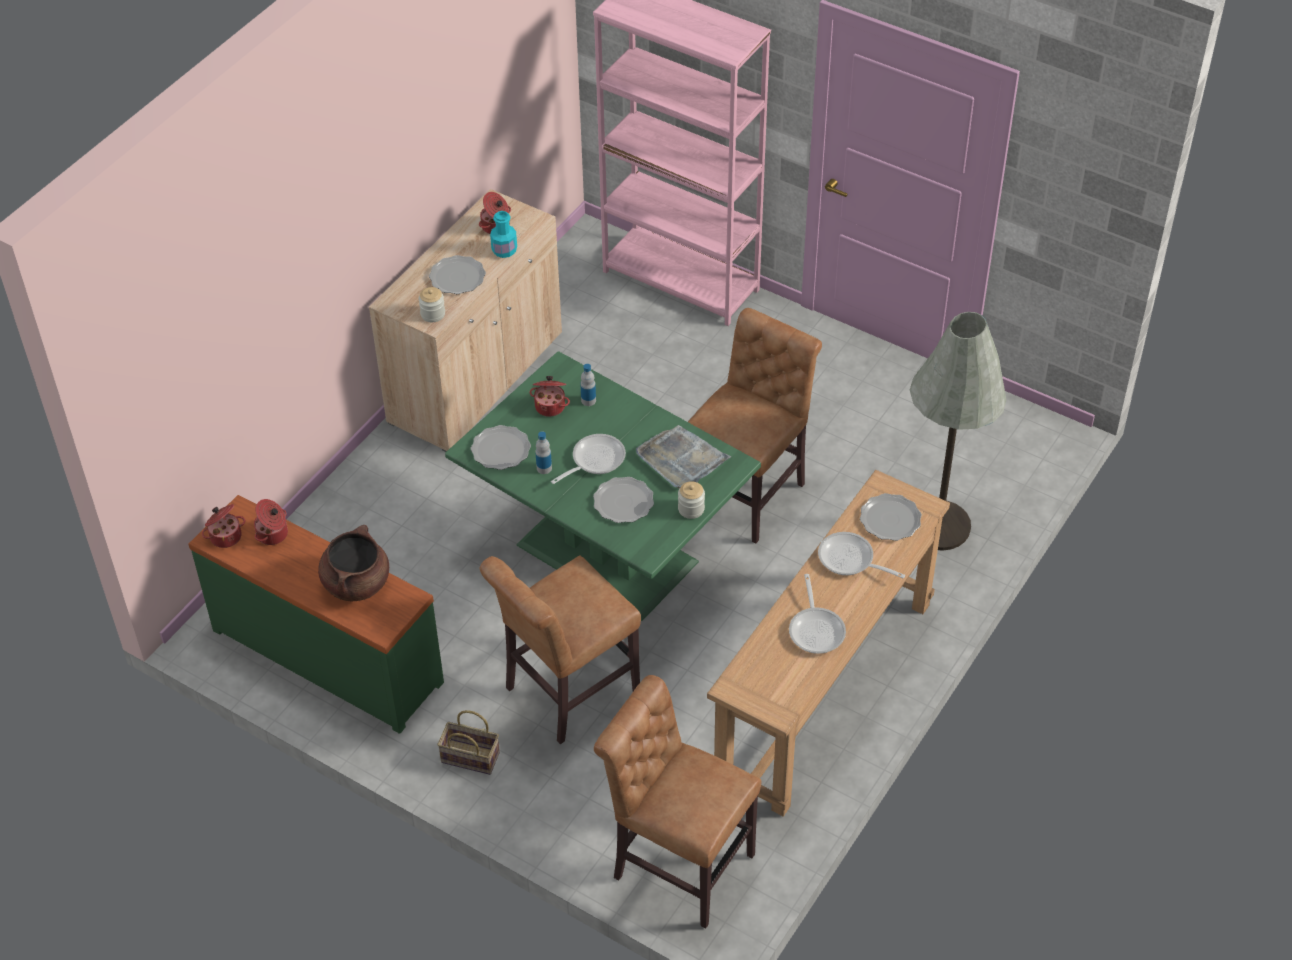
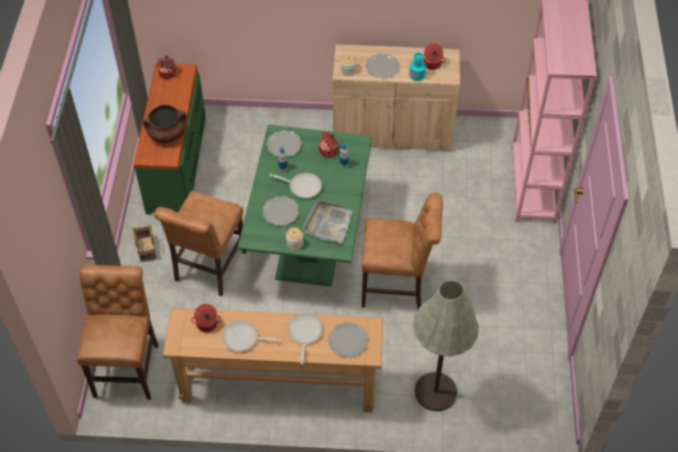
camera: 60 degrees right, 5 degrees up
cooking pot [254,499,288,545] -> cooking pot moved to [191,304,221,332]
brown chair [480,555,641,744] -> brown chair turned 90 degrees counterclockwise [154,191,247,296]
frying pan [789,574,846,654] -> frying pan turned 45 degrees clockwise [222,320,281,351]

